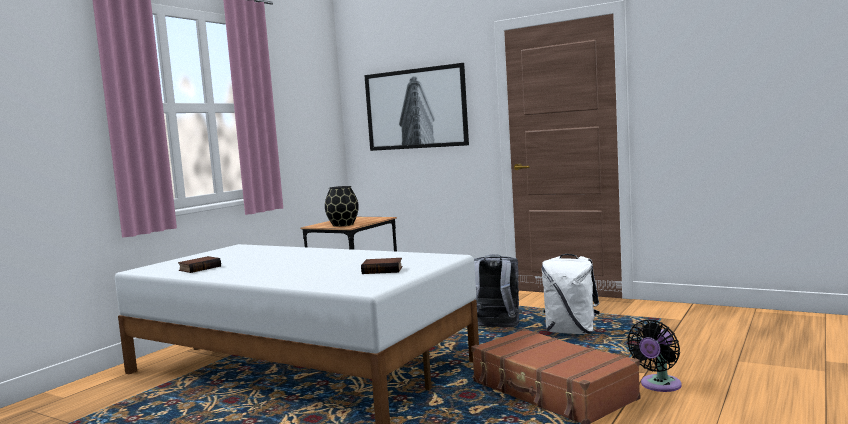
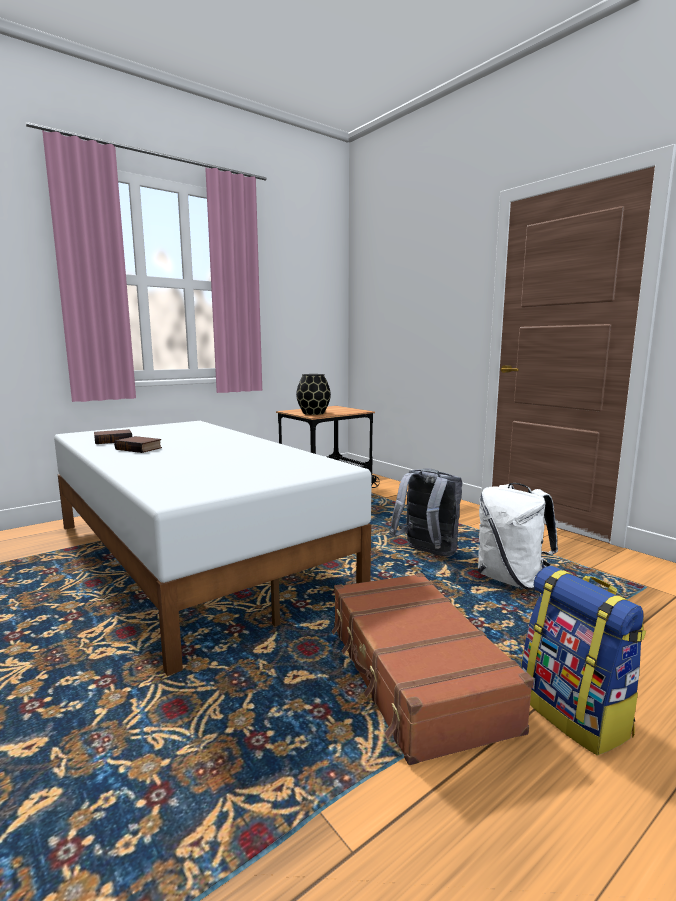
camera: 20 degrees right, 5 degrees up
book [361,258,403,274] -> book moved to [114,436,162,453]
picture [364,63,469,151] -> none
black fan [627,320,682,392] -> backpack [521,566,646,756]

